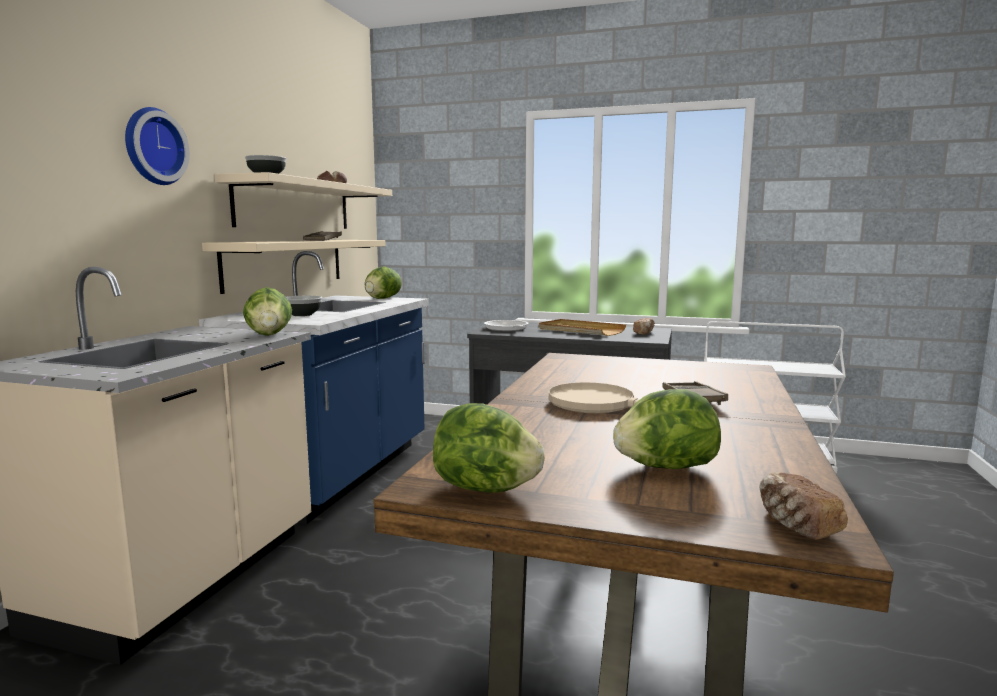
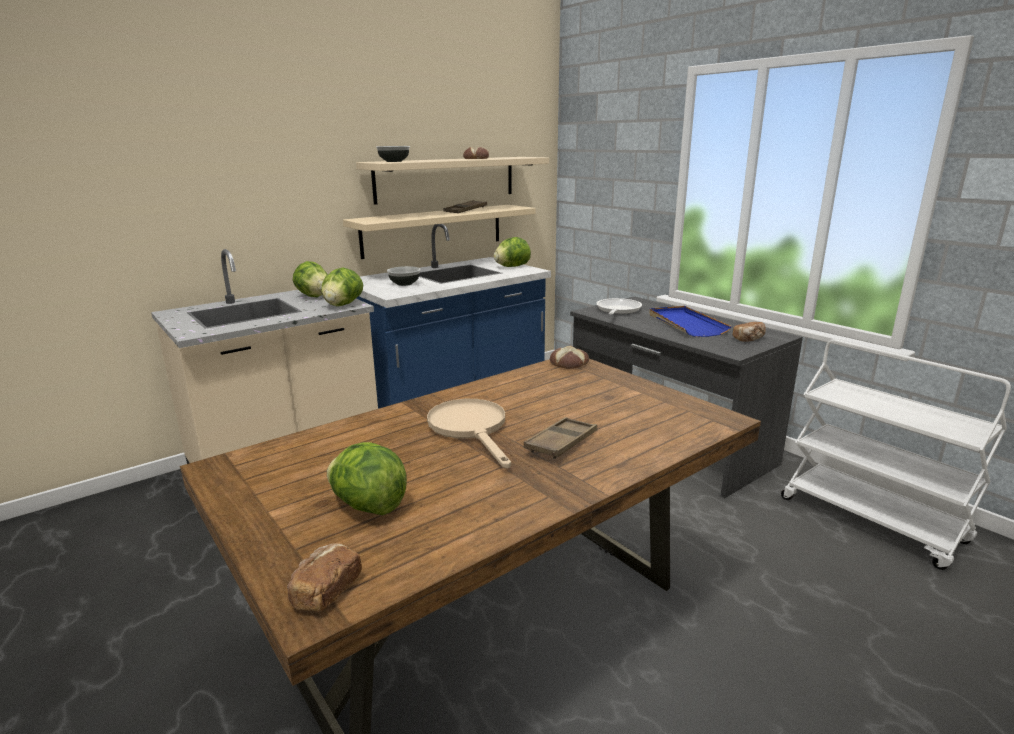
camera: 35 degrees right, 10 degrees up
wall clock [125,107,190,185] -> none
lettuce [433,403,545,493] -> lettuce moved to [293,261,328,297]
beige tray [539,319,626,336] -> blue tray [649,306,732,337]
none -> bread [550,346,589,369]

